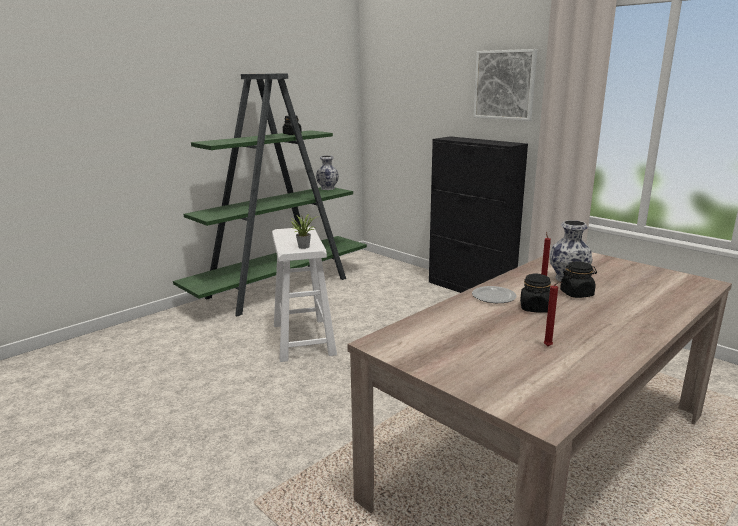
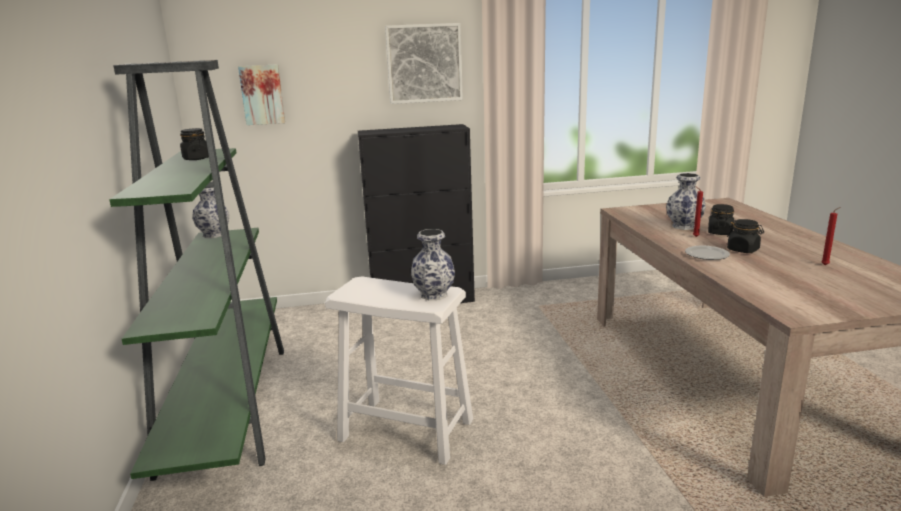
camera: 55 degrees left, 0 degrees up
potted plant [291,213,320,249] -> vase [411,229,455,301]
none -> picture [238,64,285,125]

